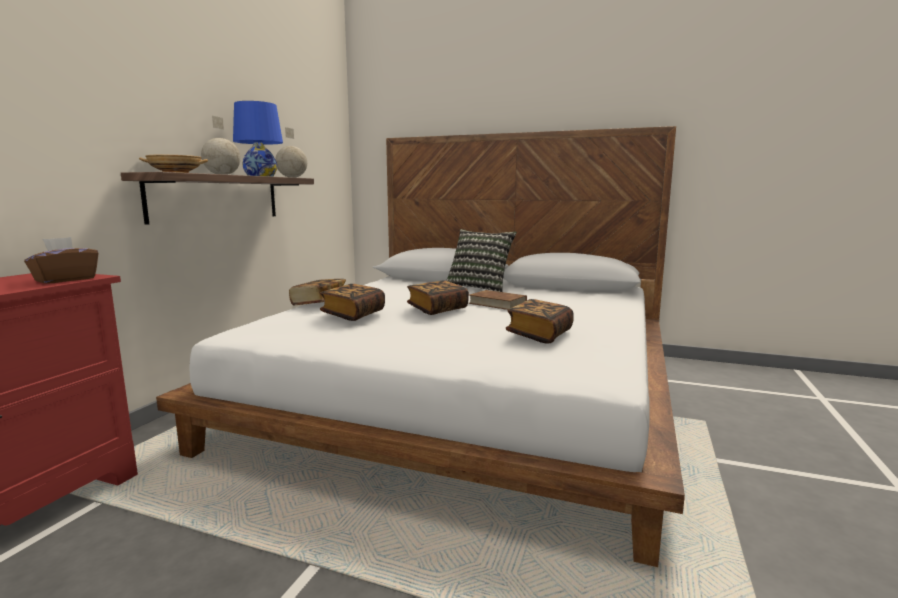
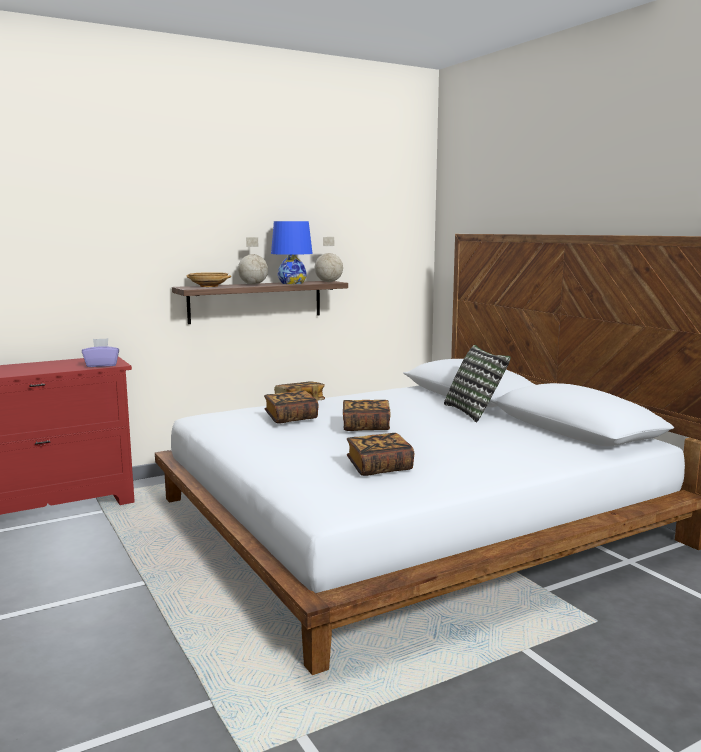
camera: 40 degrees right, 0 degrees up
brown tissue box [24,237,99,284] -> purple tissue box [82,338,119,367]
brown book [468,290,527,310] -> none

